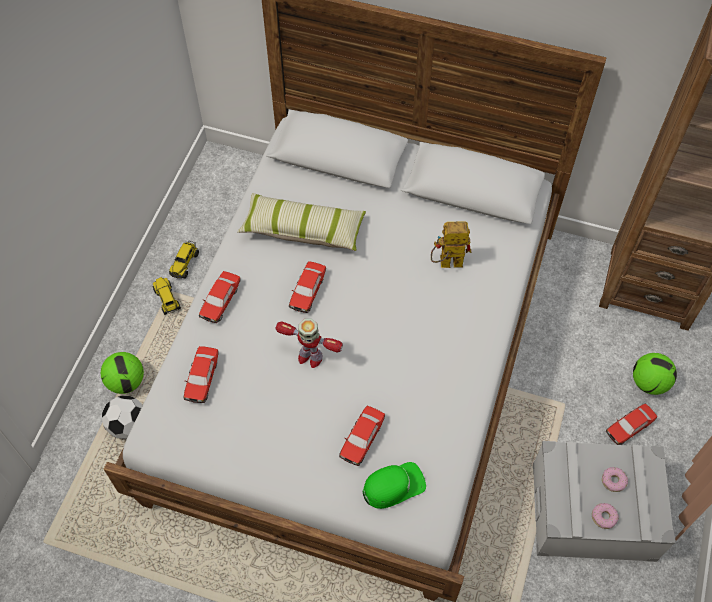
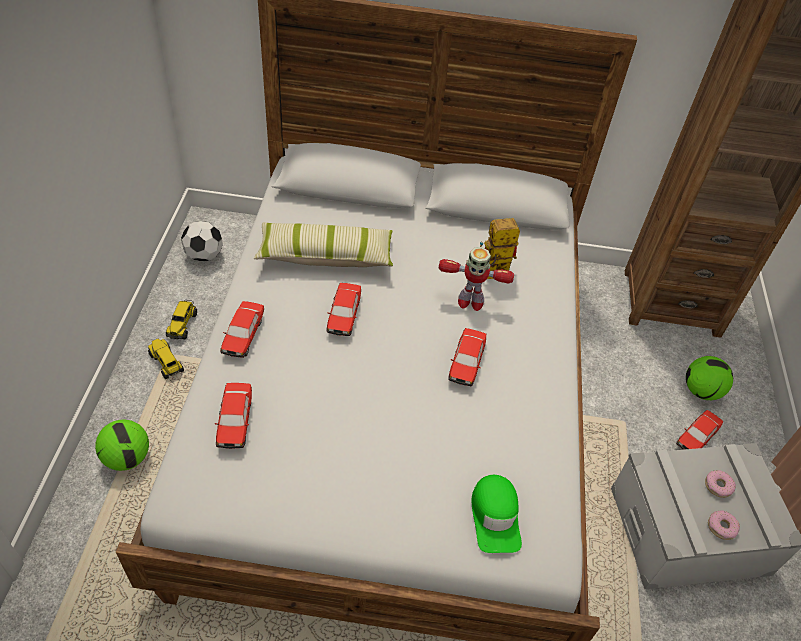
camera: 15 degrees left, 10 degrees down
football [102,395,143,439] -> football moved to [181,221,223,261]
toy robot [276,319,343,368] -> toy robot moved to [438,247,514,311]
toy car [339,406,385,466] -> toy car moved to [448,328,486,386]
green cap [363,462,426,509] -> green cap turned 120 degrees clockwise [472,475,522,553]

